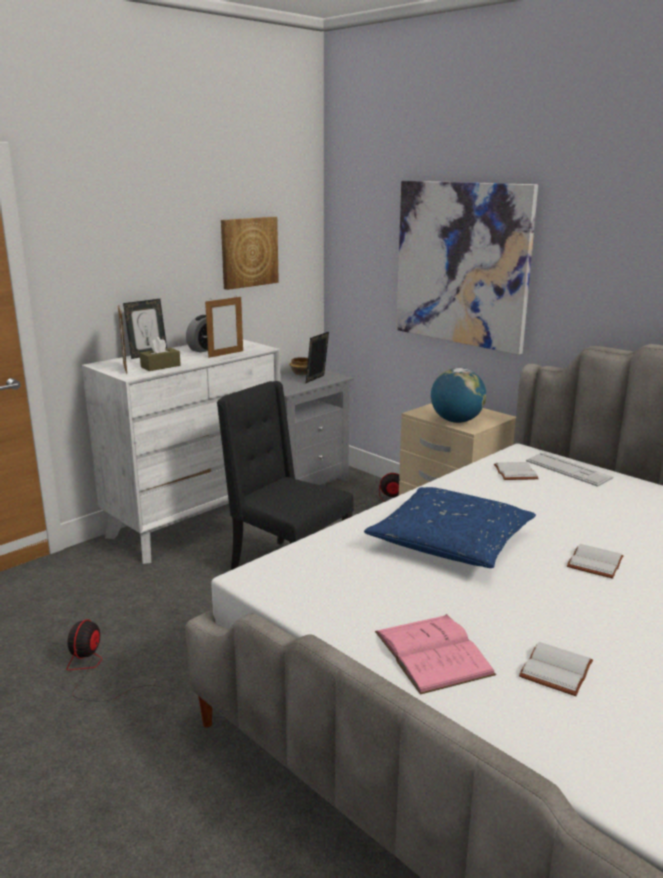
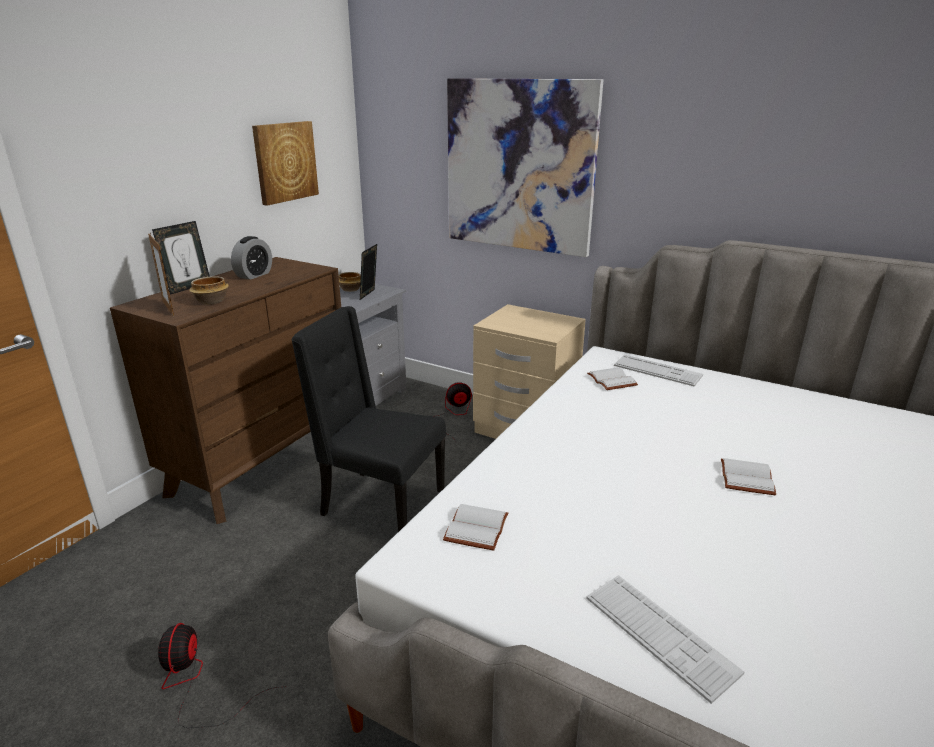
camera: 15 degrees left, 5 degrees up
white dresser [82,339,281,564] -> brown dresser [110,257,341,524]
brown tissue box [140,337,181,371] -> bowl [189,276,229,304]
picture frame [205,295,243,358] -> none
blue pillow [364,487,536,568] -> none
pink book [375,614,496,695] -> keyboard [586,575,744,704]
globe [431,368,486,423] -> none
white book [519,642,593,696] -> white book moved to [443,504,508,551]

